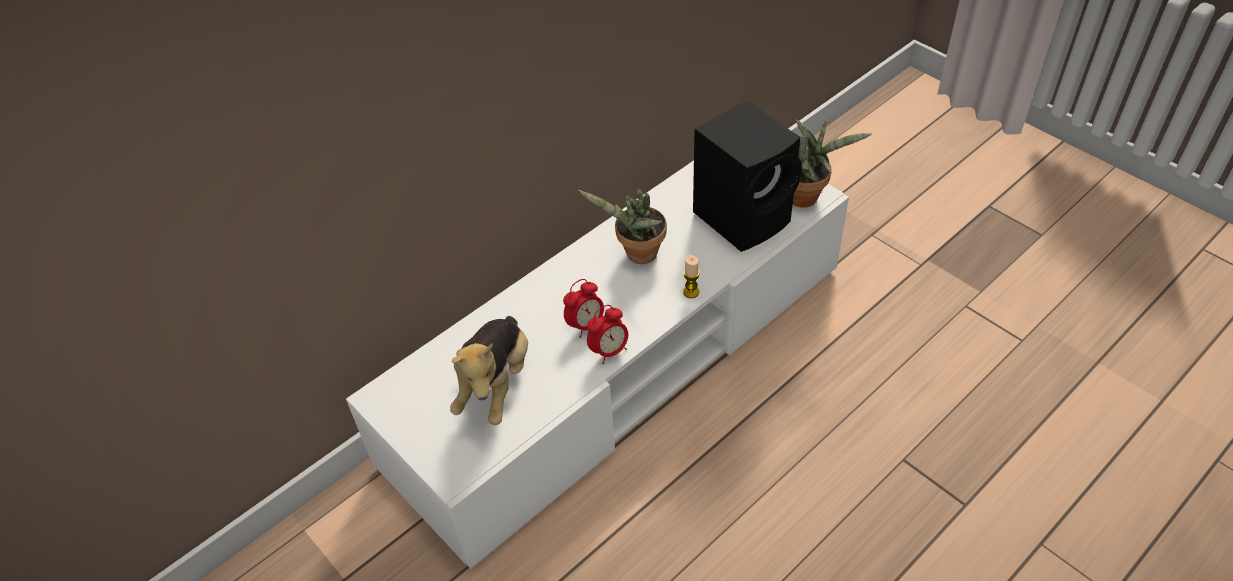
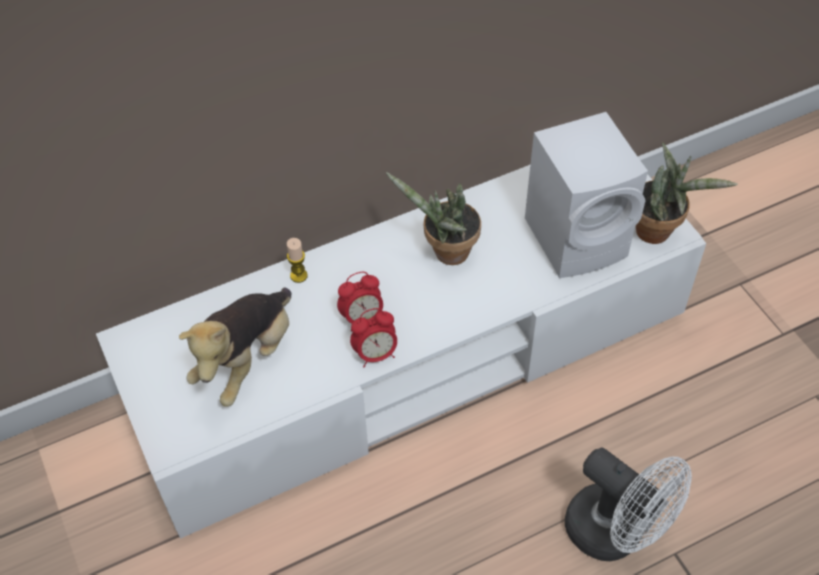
camera: 15 degrees right, 5 degrees up
candle [683,255,700,298] -> candle moved to [287,238,308,283]
black speaker [693,100,802,252] -> white speaker [525,112,648,278]
none -> white fan [565,448,692,561]

